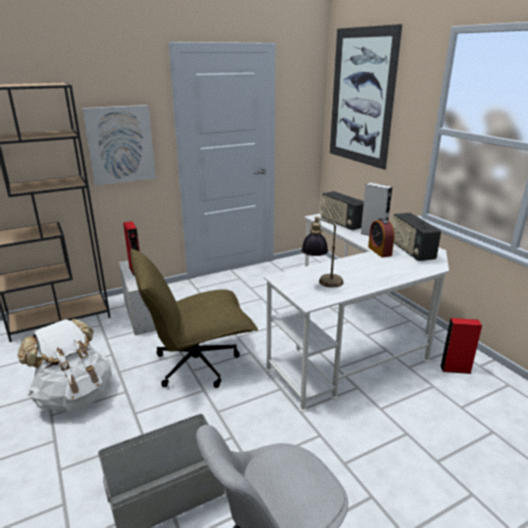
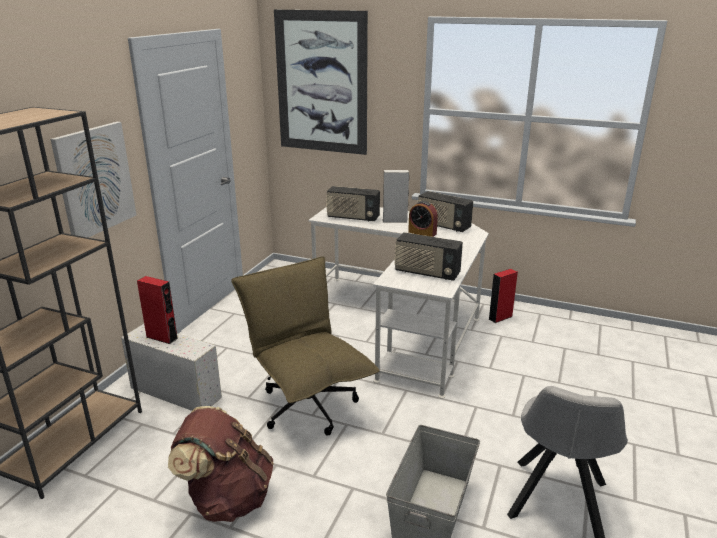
camera: 40 degrees left, 0 degrees up
white backpack [18,319,112,412] -> brown backpack [168,406,274,522]
beige office chair [131,248,258,388] -> beige office chair turned 120 degrees clockwise [231,256,380,436]
table lamp [301,216,344,288] -> radio [394,232,463,281]

